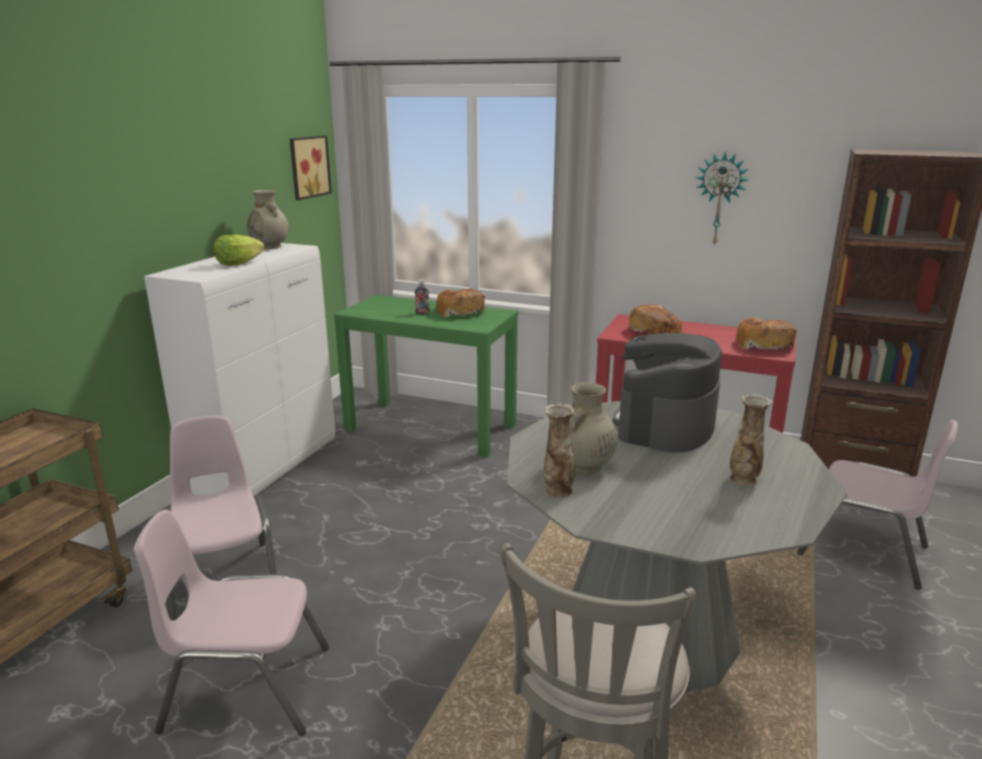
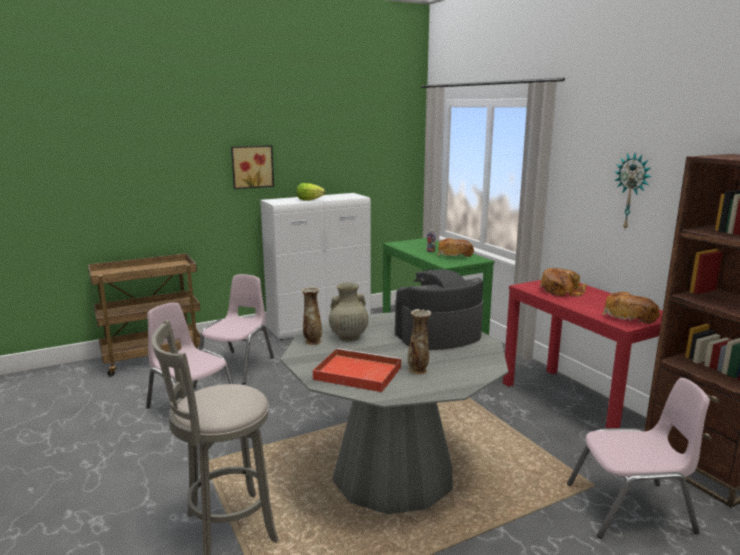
camera: 40 degrees right, 5 degrees down
beige vase [247,190,289,249] -> none
picture [290,136,332,200] -> picture moved to [231,145,274,189]
pink chair [797,420,958,589] -> pink chair turned 75 degrees counterclockwise [567,378,710,539]
none -> red tray [313,348,402,392]

